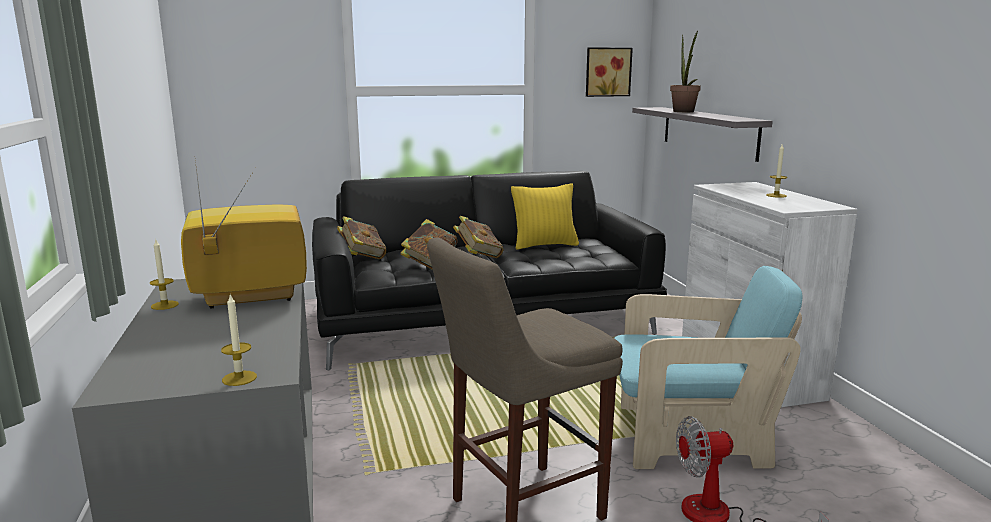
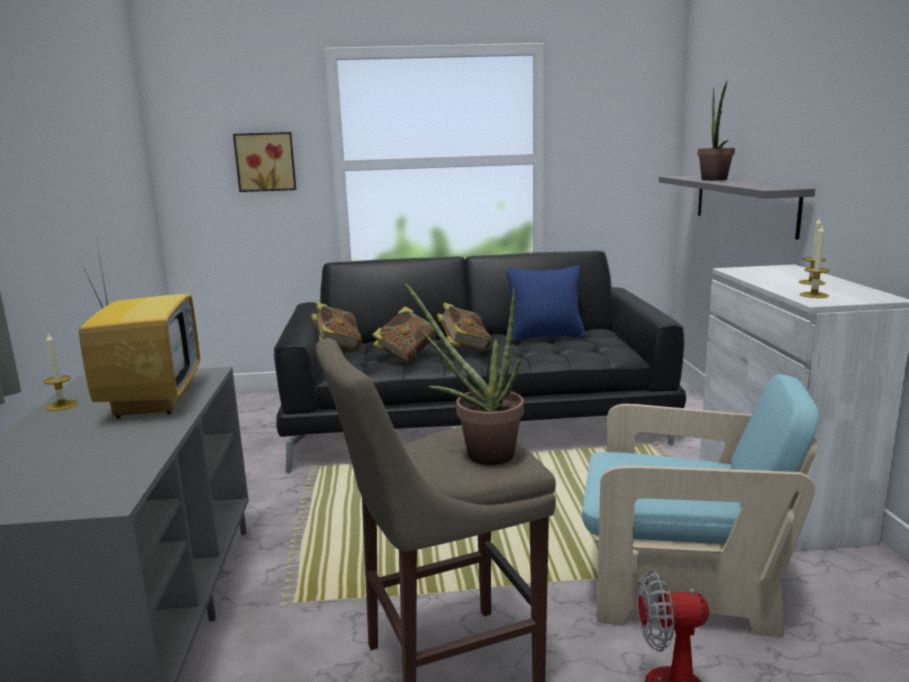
camera: 10 degrees right, 0 degrees up
television [181,161,307,309] -> television turned 90 degrees clockwise [78,233,200,418]
candle [221,294,257,386] -> candle moved to [800,226,830,298]
yellow pillow [511,183,579,250] -> blue pillow [507,266,586,341]
picture [586,47,633,97] -> picture moved to [233,132,296,192]
none -> potted plant [404,283,524,465]

